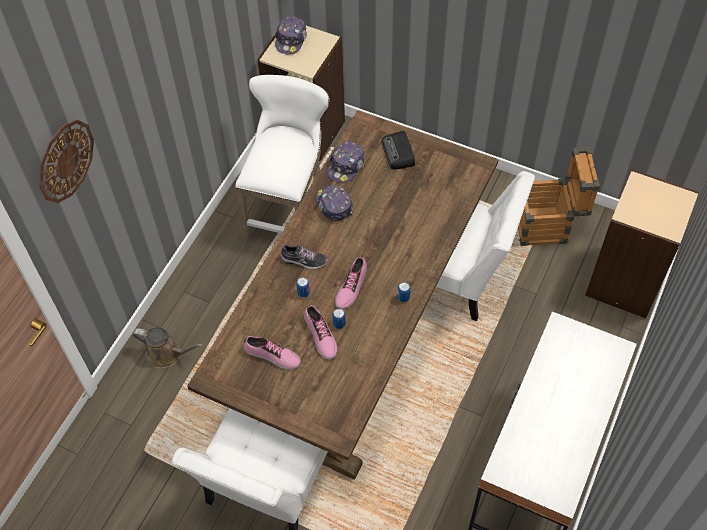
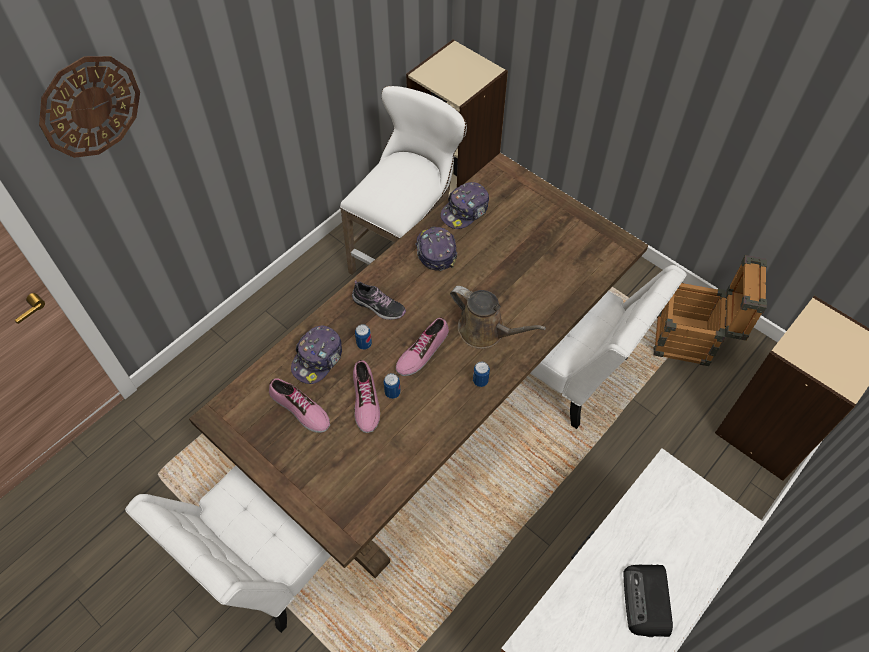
camera: 15 degrees right, 0 degrees up
brown watering can [133,327,203,369] -> brown watering can moved to [450,286,546,349]
cap [275,16,307,54] -> cap moved to [291,325,342,384]
radio [382,131,415,169] -> radio moved to [623,564,673,637]

